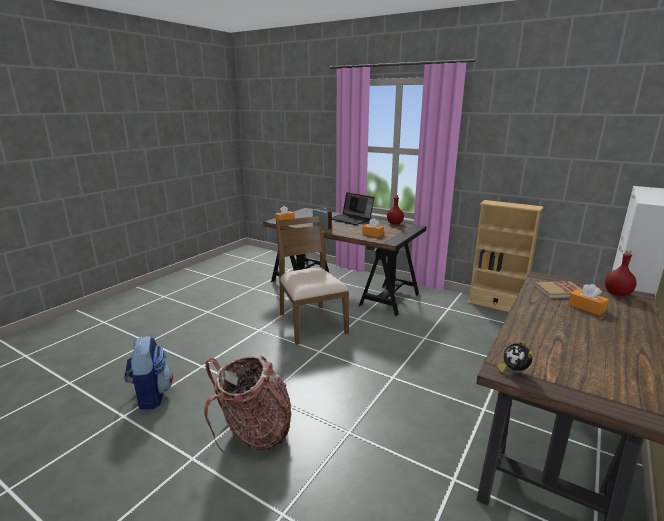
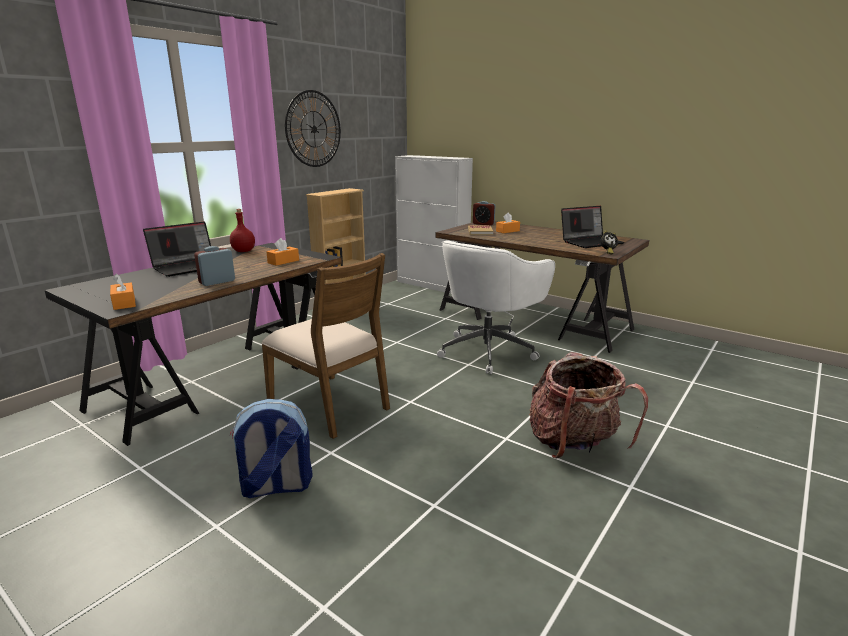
camera: 85 degrees left, 0 degrees up
backpack [125,336,173,410] -> backpack moved to [229,399,313,498]
brown chair [276,216,349,345] -> brown chair turned 120 degrees counterclockwise [261,253,390,439]
red bottle [605,250,636,296] -> alarm clock [473,201,495,225]
none -> wall clock [285,90,341,167]
none -> white office chair [437,240,555,374]
none -> laptop [561,206,625,248]

